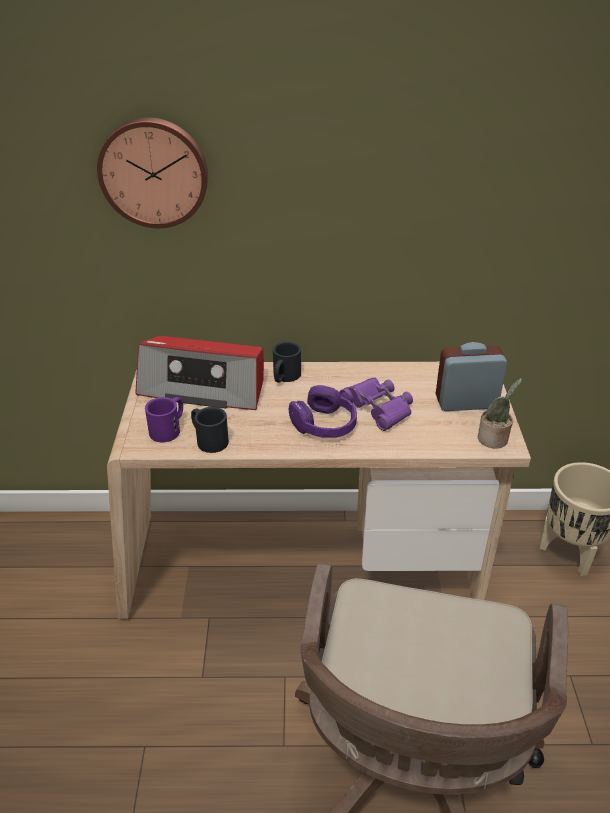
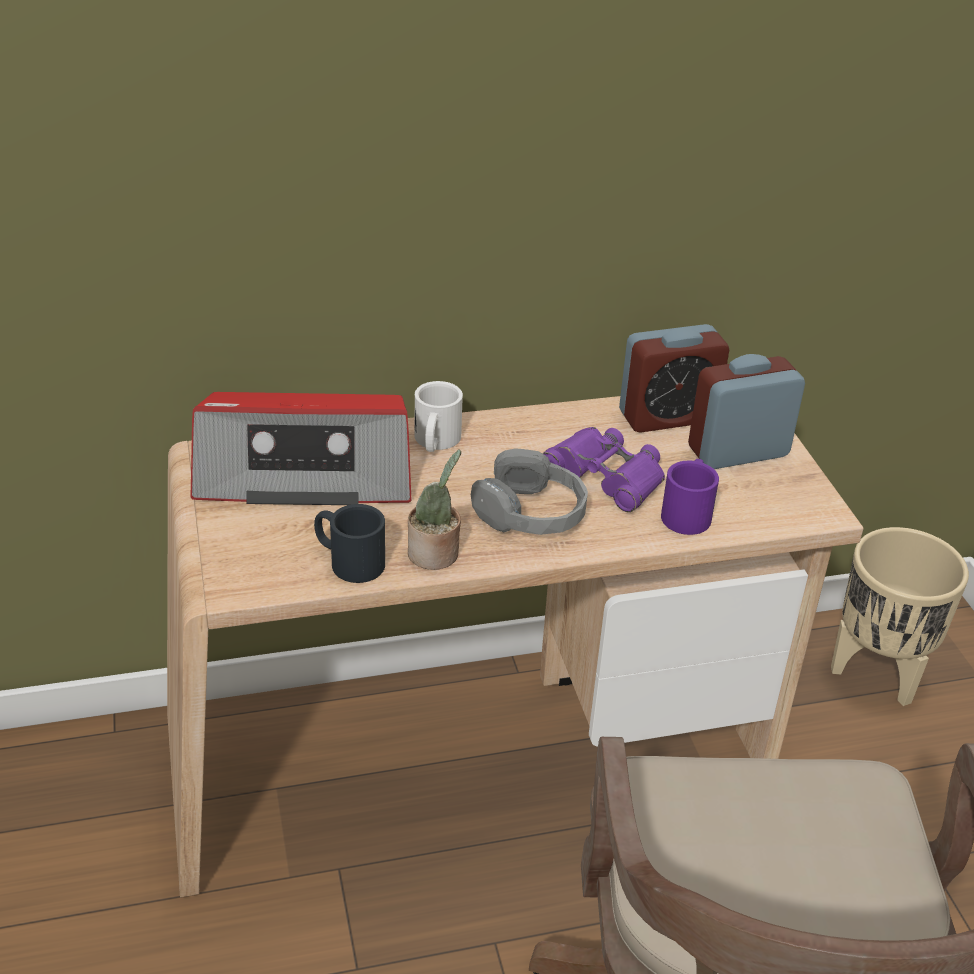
camera: 15 degrees left, 0 degrees up
wall clock [97,117,208,228] -> none
purple mug [145,397,183,442] -> purple mug moved to [661,459,719,535]
black mug [273,342,301,383] -> white mug [414,381,463,452]
purple headphones [288,385,357,438] -> grey headphones [471,448,588,535]
potted plant [478,378,522,449] -> potted plant moved to [408,450,461,570]
none -> alarm clock [619,324,729,433]

